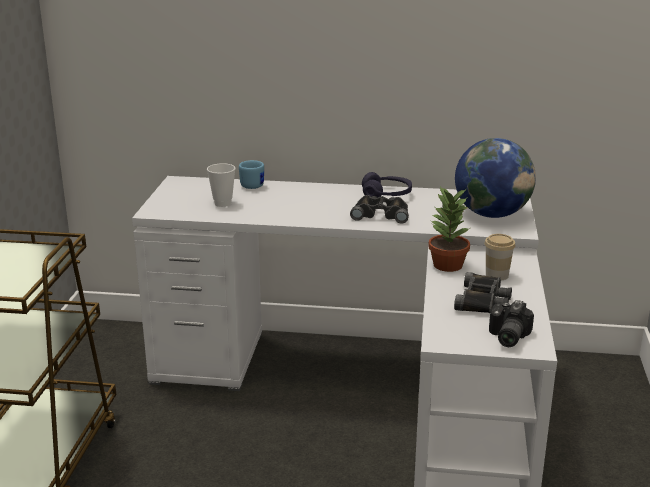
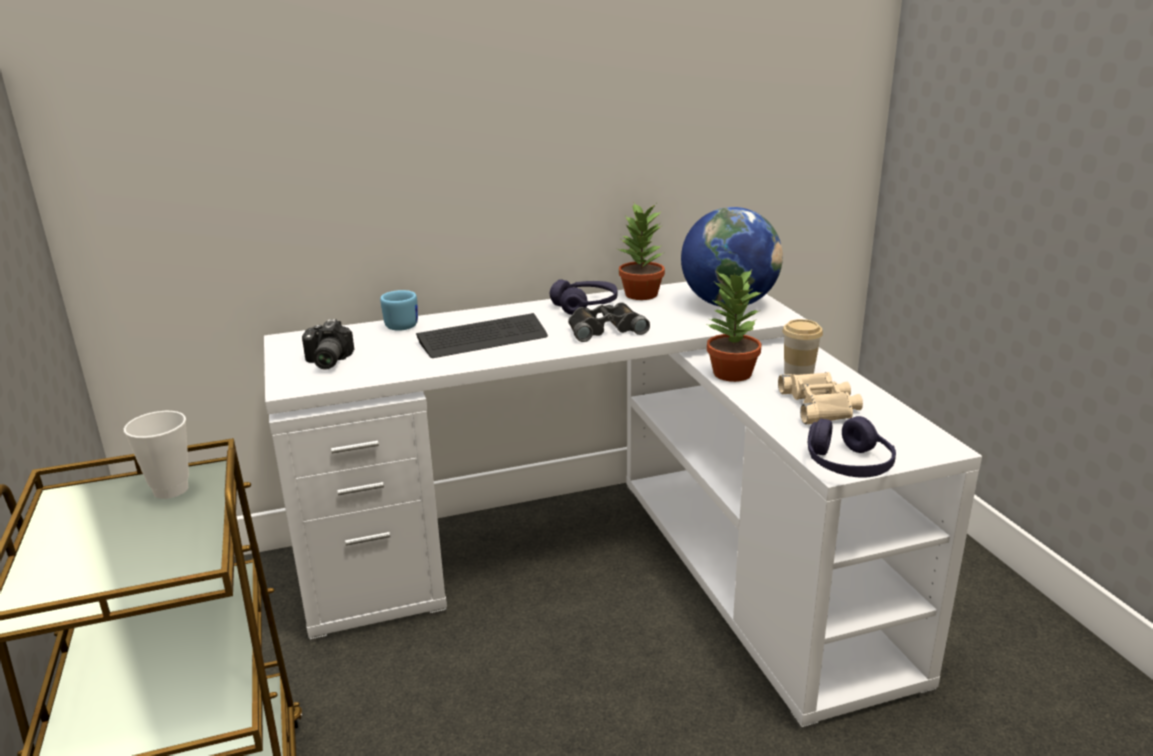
camera: 25 degrees left, 0 degrees up
cup [207,163,236,207] -> cup moved to [124,411,189,499]
black binoculars [454,272,512,313] -> beige binoculars [778,372,863,424]
camera [489,300,534,347] -> camera moved to [302,319,354,370]
none -> keyboard [416,313,548,358]
none -> potted plant [618,203,665,300]
none -> purple headphones [808,416,896,478]

